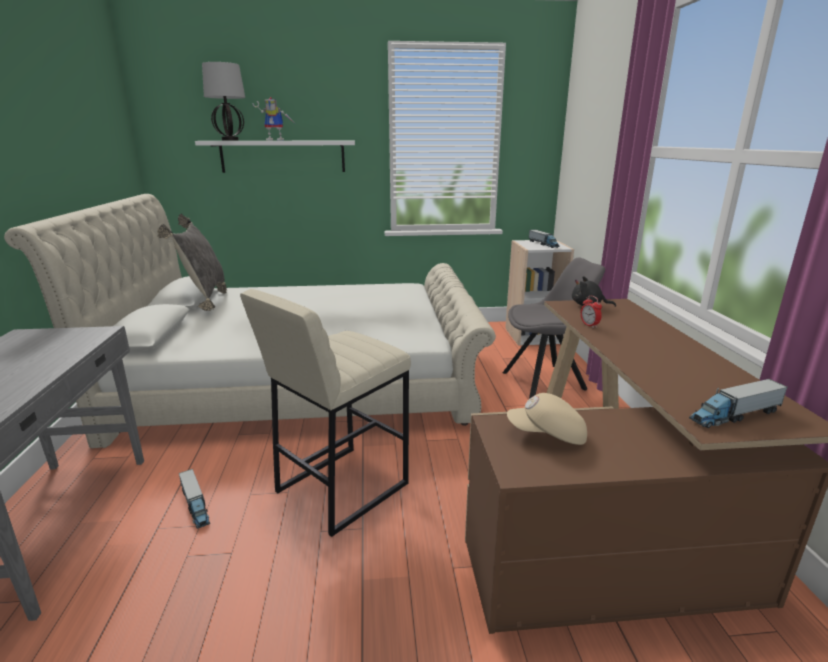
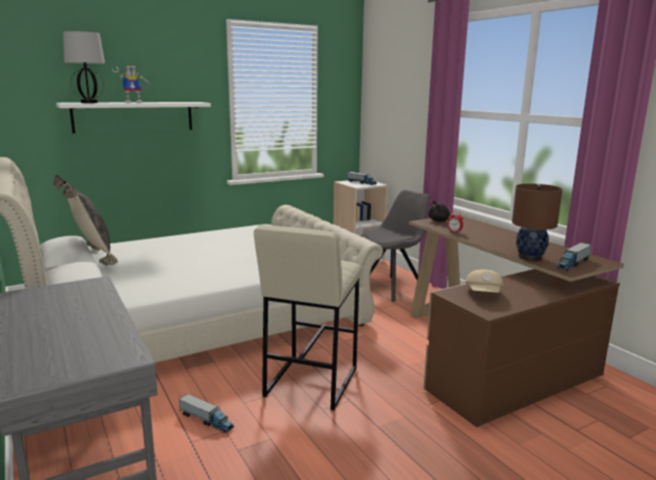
camera: 25 degrees left, 5 degrees down
beige cap [507,393,587,445] -> beige cap turned 60 degrees counterclockwise [465,269,503,293]
none -> brown table lamp [512,184,562,261]

